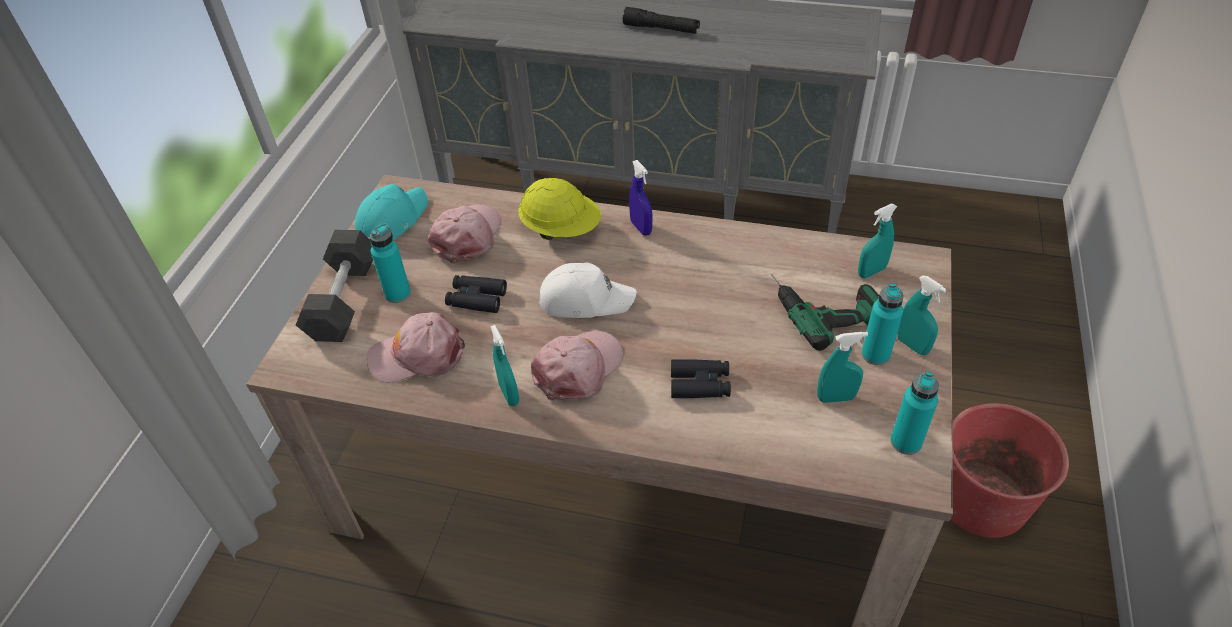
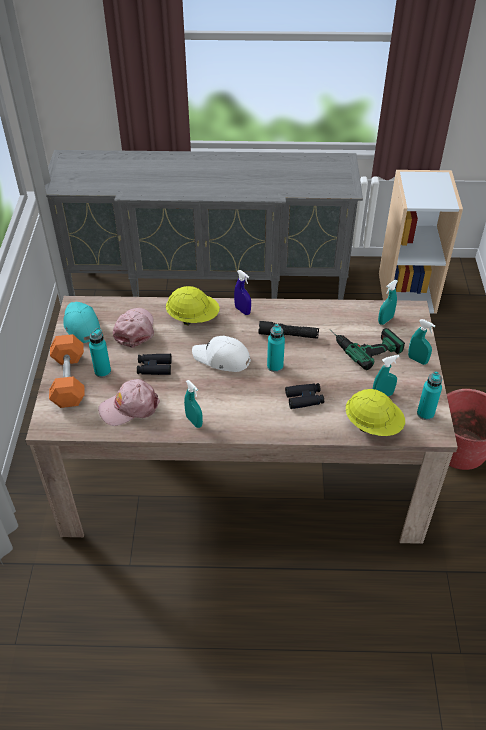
camera: 15 degrees left, 0 degrees up
grey dumbbell [296,230,373,342] -> orange dumbbell [49,334,85,408]
turquoise cap [355,184,428,240] -> turquoise cap turned 45 degrees counterclockwise [63,302,100,343]
pink cap [531,330,623,400] -> none
white cap [539,263,637,318] -> white cap turned 150 degrees counterclockwise [192,335,251,372]
black flashlight [623,7,700,34] -> black flashlight moved to [258,321,319,338]
turquoise bottle [861,283,904,365] -> turquoise bottle moved to [267,324,285,372]
none -> yellow hard hat [346,389,405,436]
none -> bookcase [379,170,463,314]

